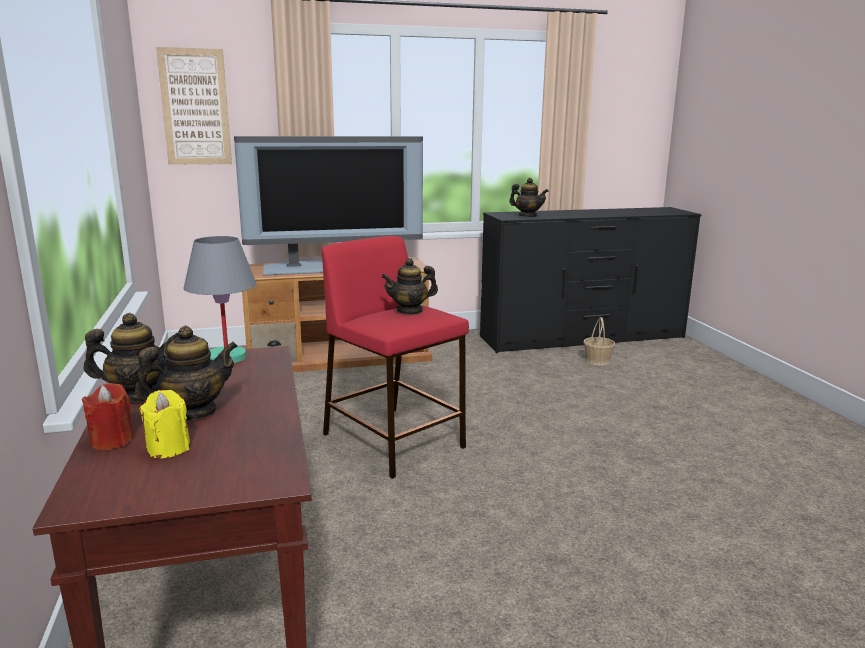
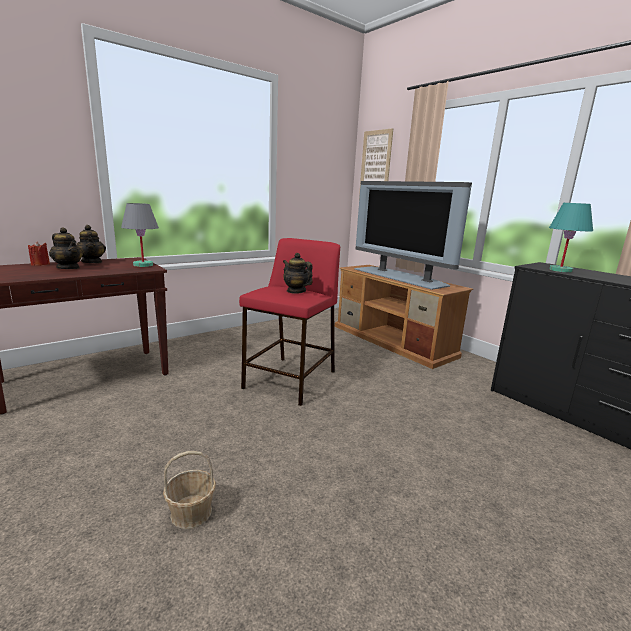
camera: 65 degrees right, 0 degrees up
yellow candle [140,390,190,459] -> none
teapot [509,178,548,217] -> turquoise table lamp [549,203,593,273]
basket [583,317,615,366] -> basket moved to [163,451,216,529]

